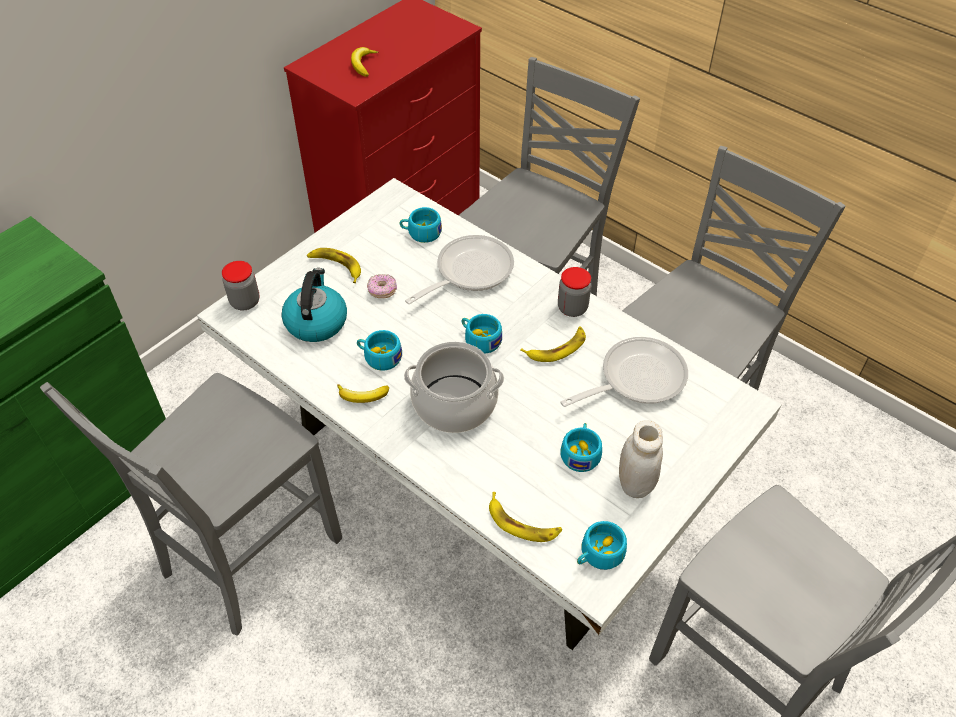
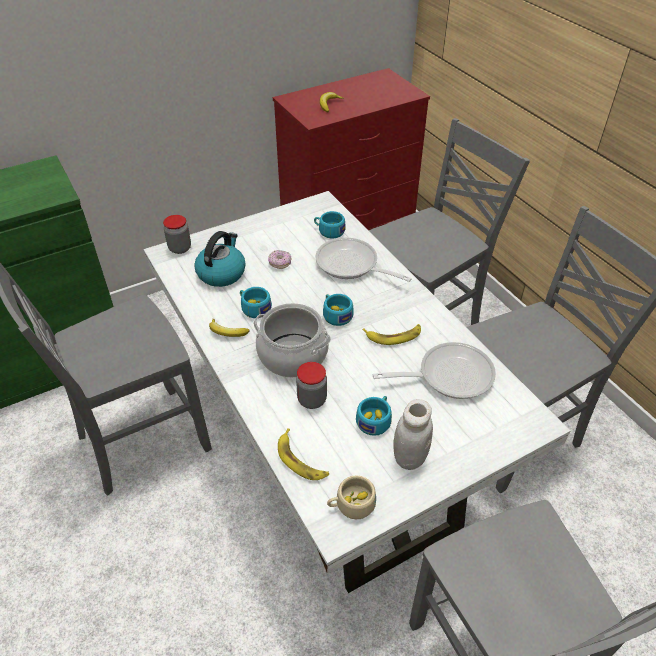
camera: 20 degrees right, 5 degrees down
banana [307,248,361,283] -> none
frying pan [405,235,514,304] -> frying pan turned 120 degrees counterclockwise [315,238,412,282]
jar [558,267,591,317] -> jar moved to [296,362,327,409]
turquoise cup [577,521,627,570] -> beige cup [327,475,376,519]

